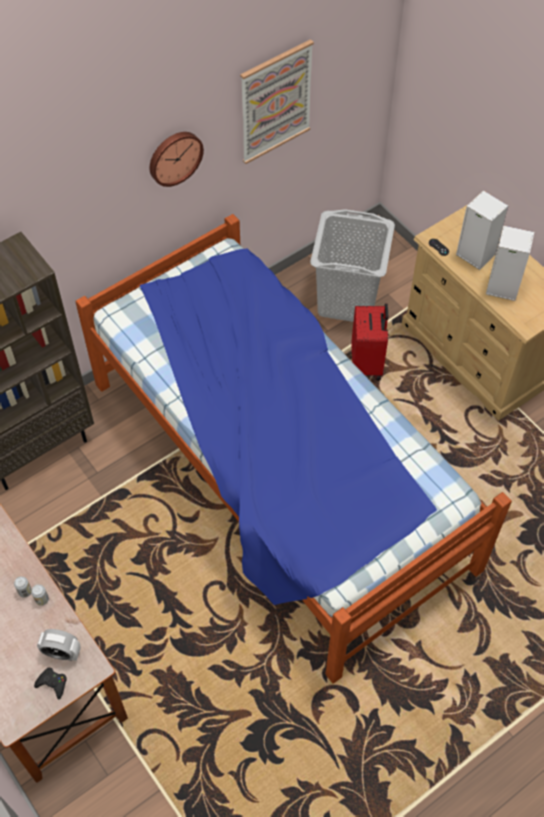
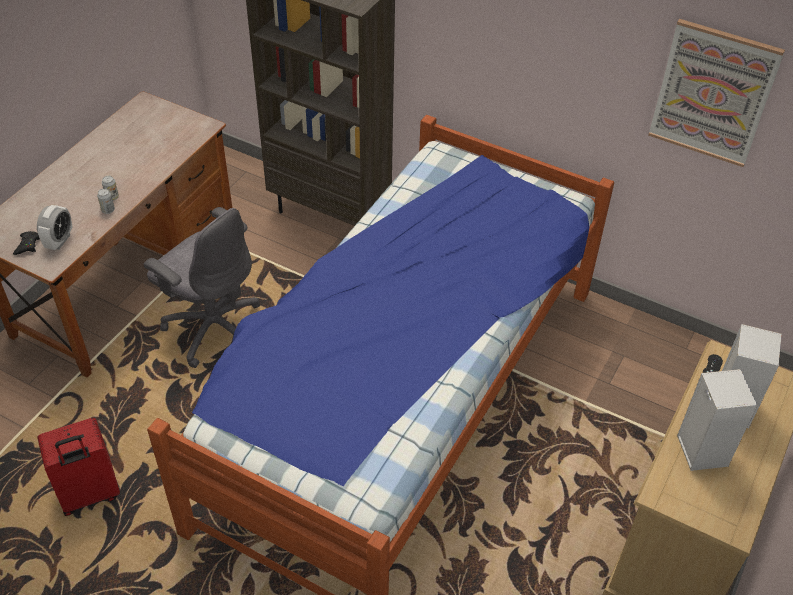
camera: 65 degrees right, 10 degrees down
alarm clock [37,629,81,661] -> alarm clock turned 150 degrees counterclockwise [37,205,73,250]
wall clock [150,132,204,187] -> none
grey laundry basket [310,209,395,322] -> none
red suitcase [351,303,388,381] -> red suitcase moved to [37,418,120,516]
none -> grey office chair [144,207,260,368]

